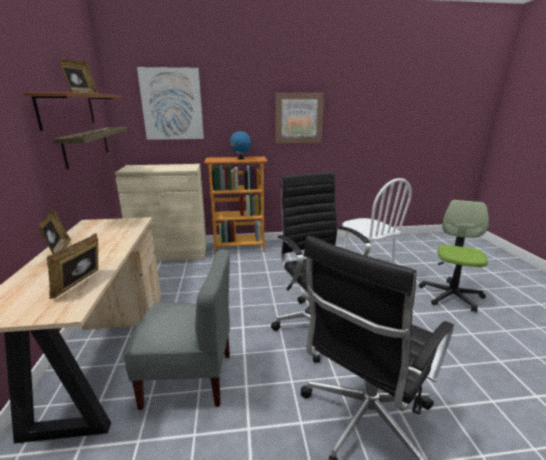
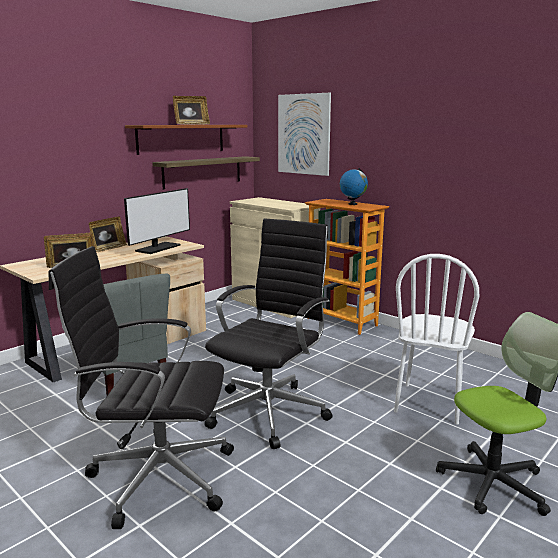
camera: 50 degrees right, 5 degrees down
picture [275,93,324,143] -> none
none -> monitor [124,188,190,254]

